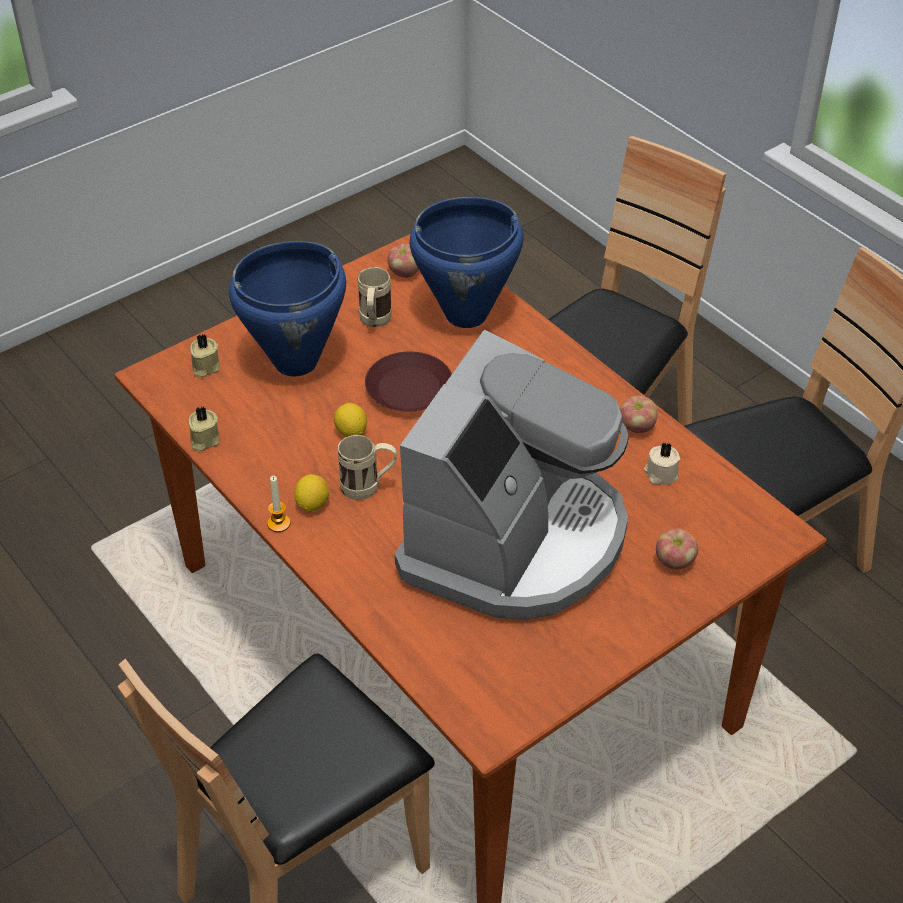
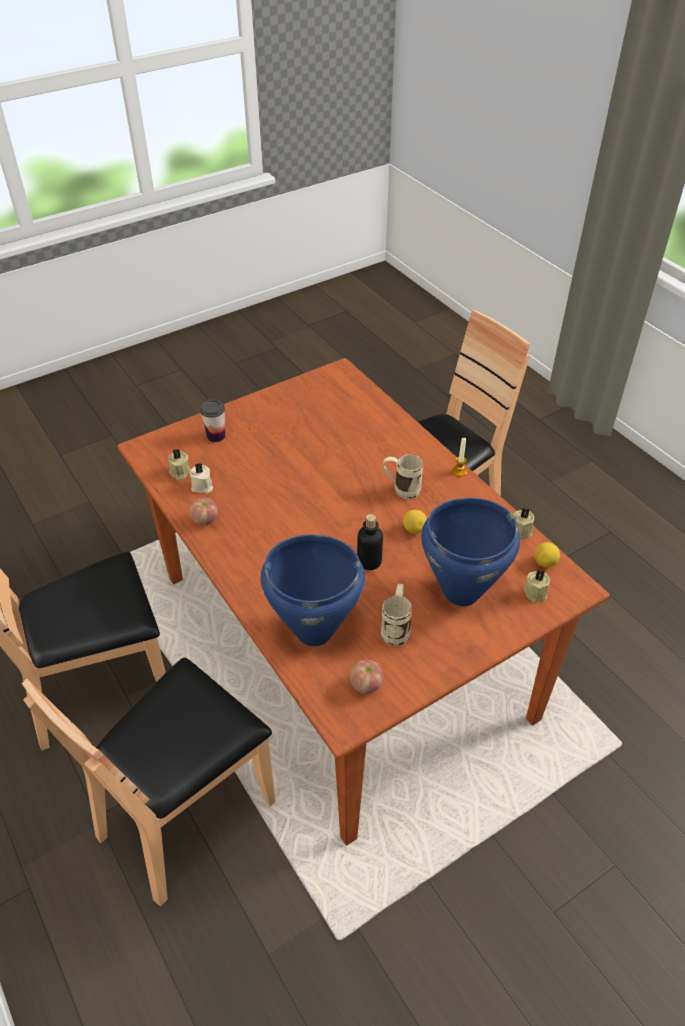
camera: 175 degrees left, 0 degrees up
lemon [294,474,329,512] -> lemon moved to [534,542,560,567]
brown plate [365,351,452,412] -> bottle [357,514,383,570]
coffee machine [395,330,629,620] -> none
apple [656,529,698,570] -> cup [200,399,225,442]
none -> beige candle [168,449,191,480]

